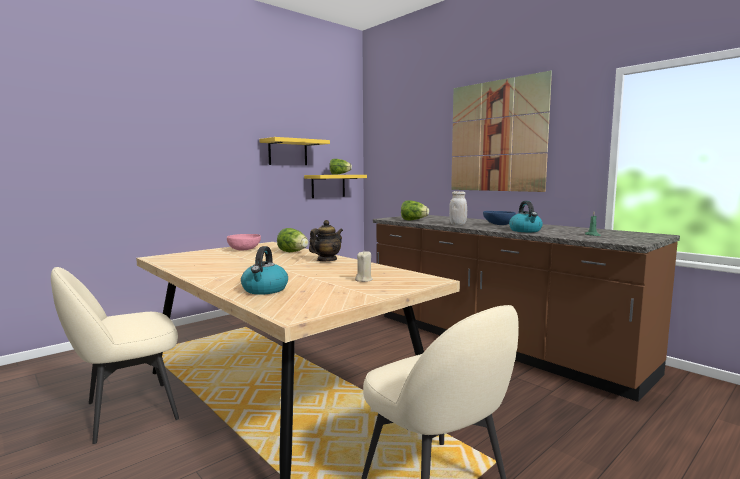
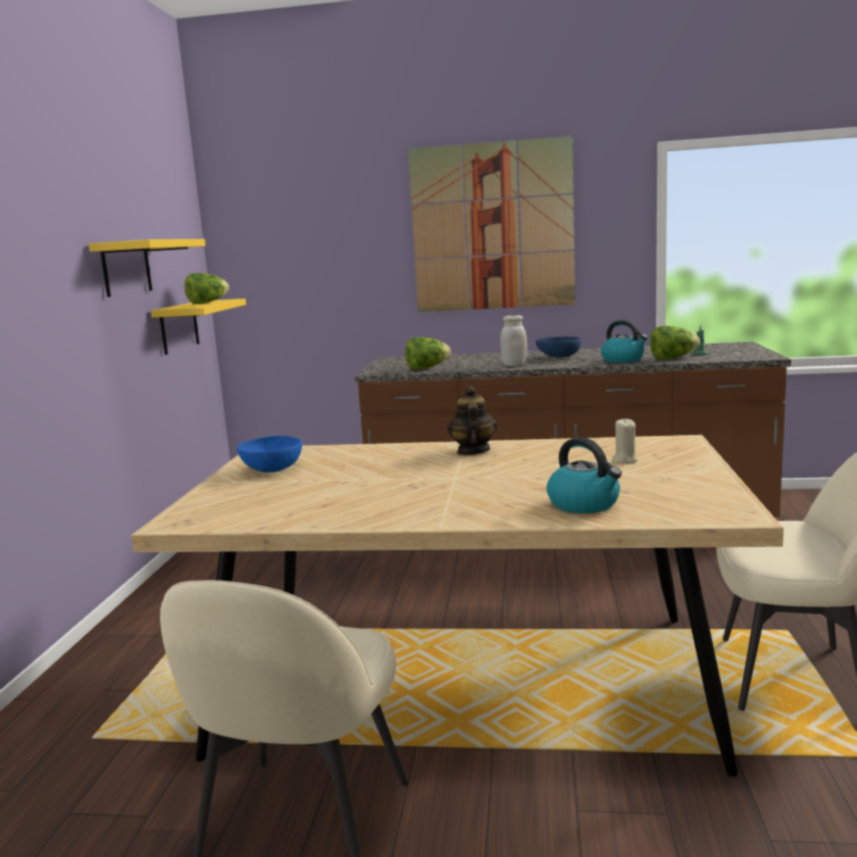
camera: 40 degrees left, 5 degrees up
pink bowl [227,234,261,251] -> blue bowl [237,436,302,473]
lettuce [277,228,308,252] -> lettuce moved to [650,326,700,360]

